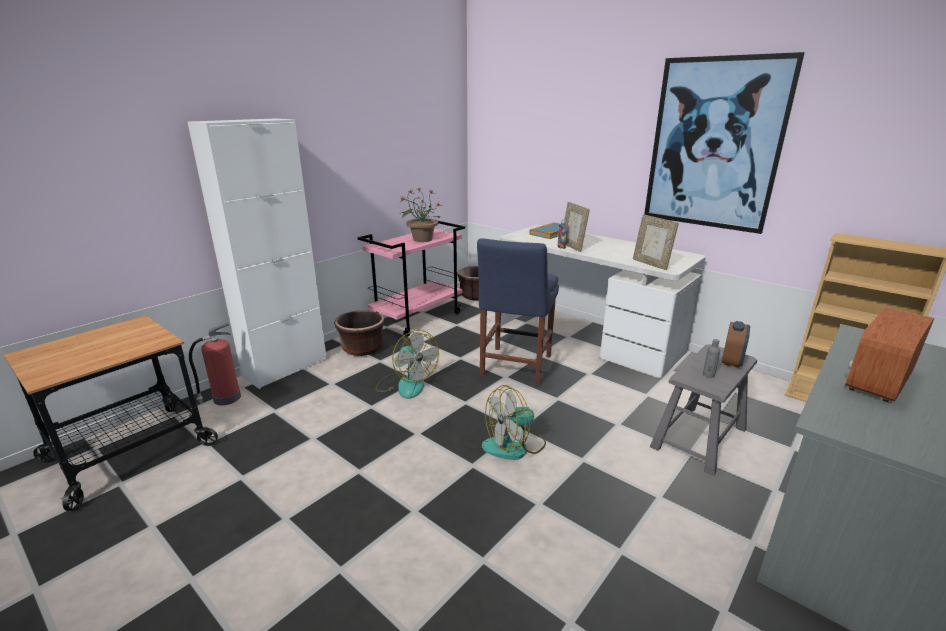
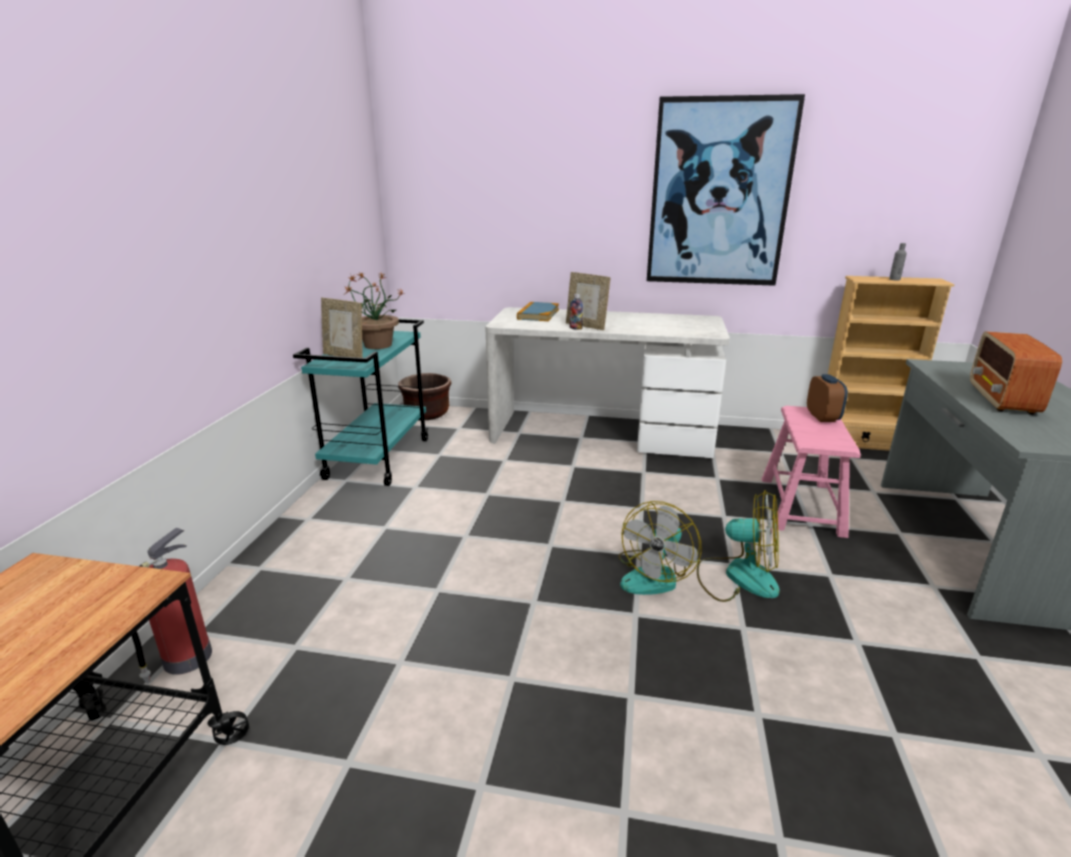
camera: 30 degrees left, 0 degrees up
white cabinet [188,118,327,389] -> none
brown planter [334,310,385,356] -> none
pink cart [358,221,465,337] -> turquoise cart [293,319,429,486]
fan [375,330,439,399] -> fan moved to [697,490,780,602]
blue chair [477,238,559,386] -> none
picture frame [633,214,679,270] -> picture frame moved to [321,298,363,358]
grey stool [650,344,757,476] -> pink stool [762,406,861,538]
grey bottle [703,339,720,378] -> grey bottle moved to [889,243,907,281]

